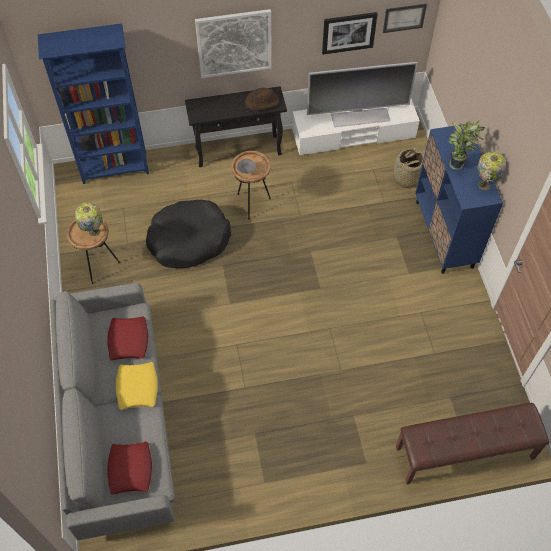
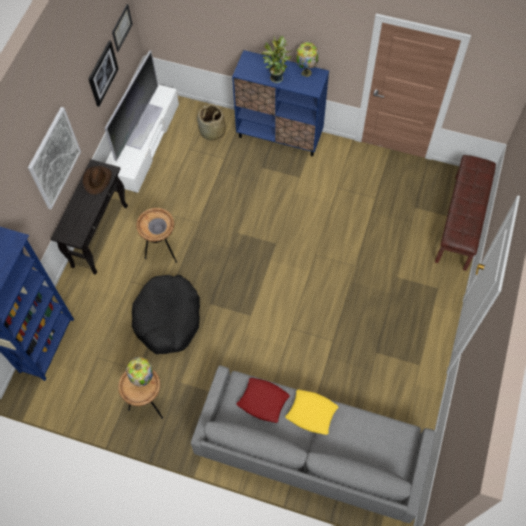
camera: 60 degrees left, 5 degrees up
red pillow [107,441,152,495] -> none

